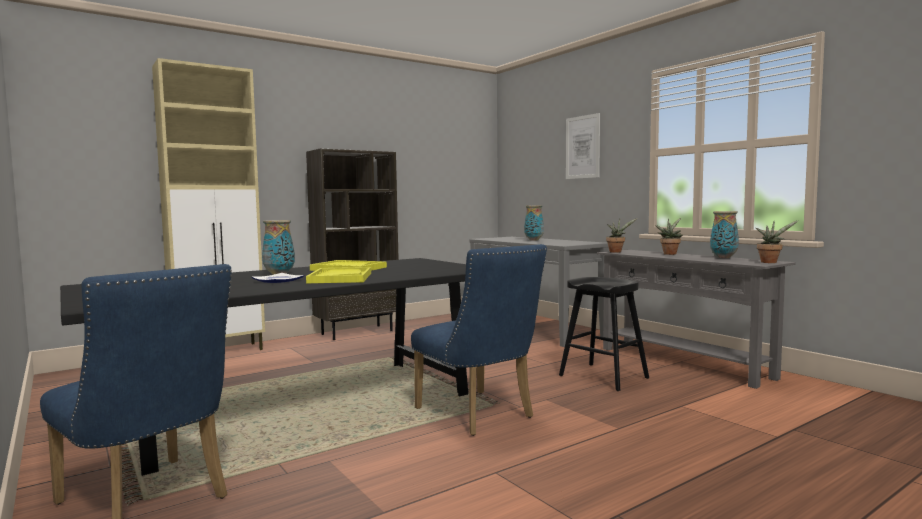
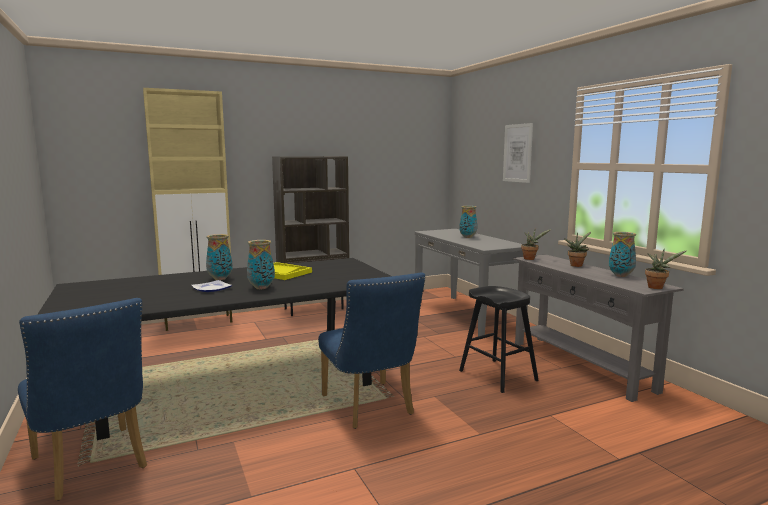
camera: 10 degrees right, 5 degrees up
yellow tray [306,267,371,283] -> vase [247,240,275,289]

